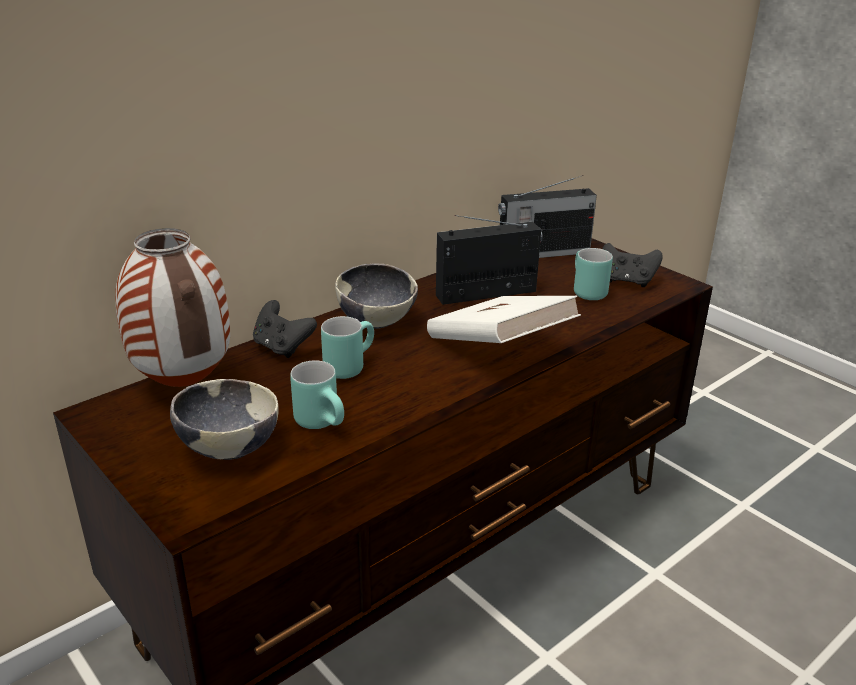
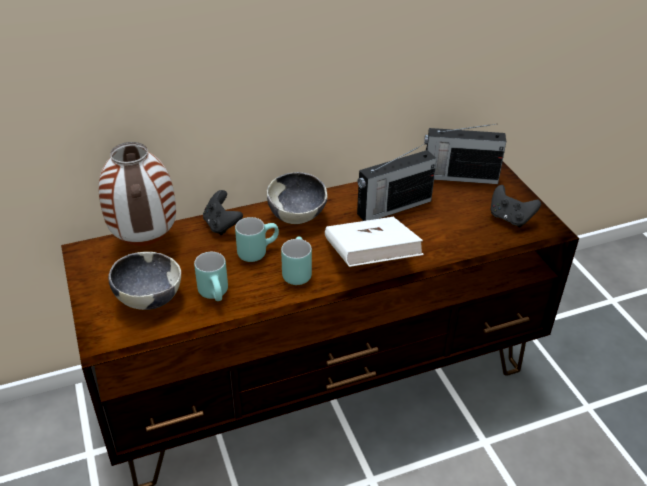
camera: 20 degrees right, 10 degrees up
radio [436,215,543,305] -> radio turned 150 degrees clockwise [357,144,437,221]
turquoise mug [574,248,613,300] -> turquoise mug moved to [281,236,312,285]

